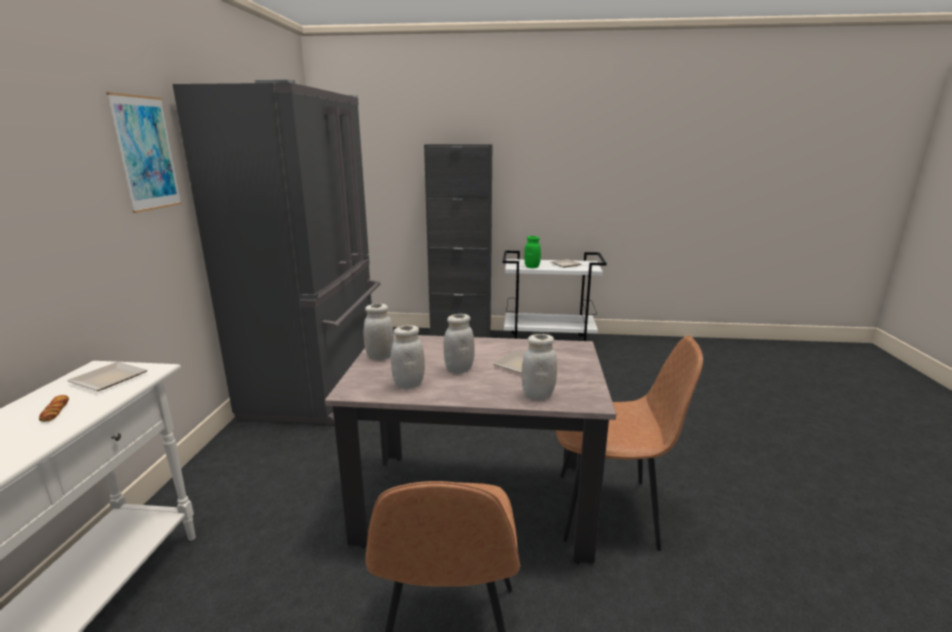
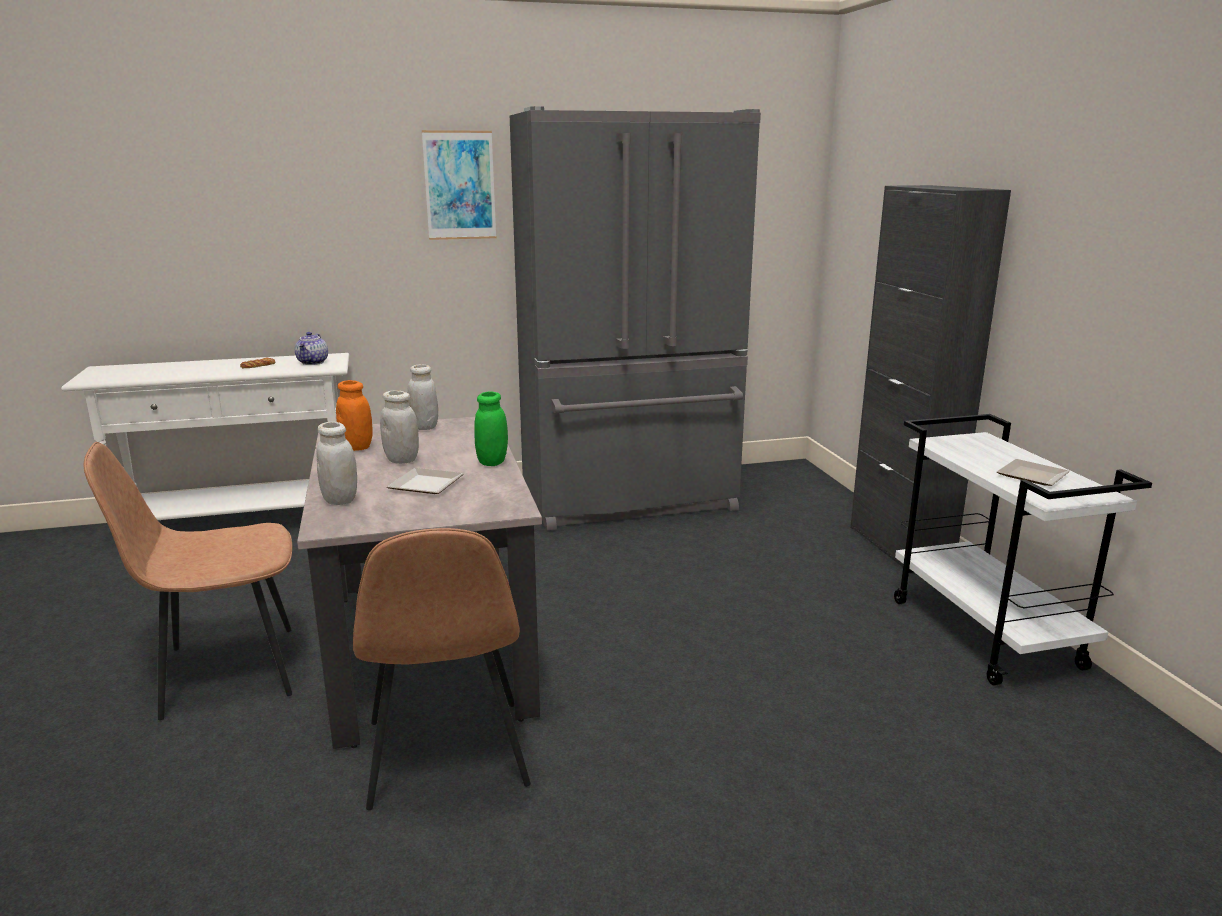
camera: 70 degrees right, 0 degrees up
plate [67,362,148,391] -> teapot [295,332,328,365]
white jar [391,325,425,389] -> orange jar [336,380,373,451]
green jar [524,236,541,268] -> green jar moved to [474,391,508,466]

